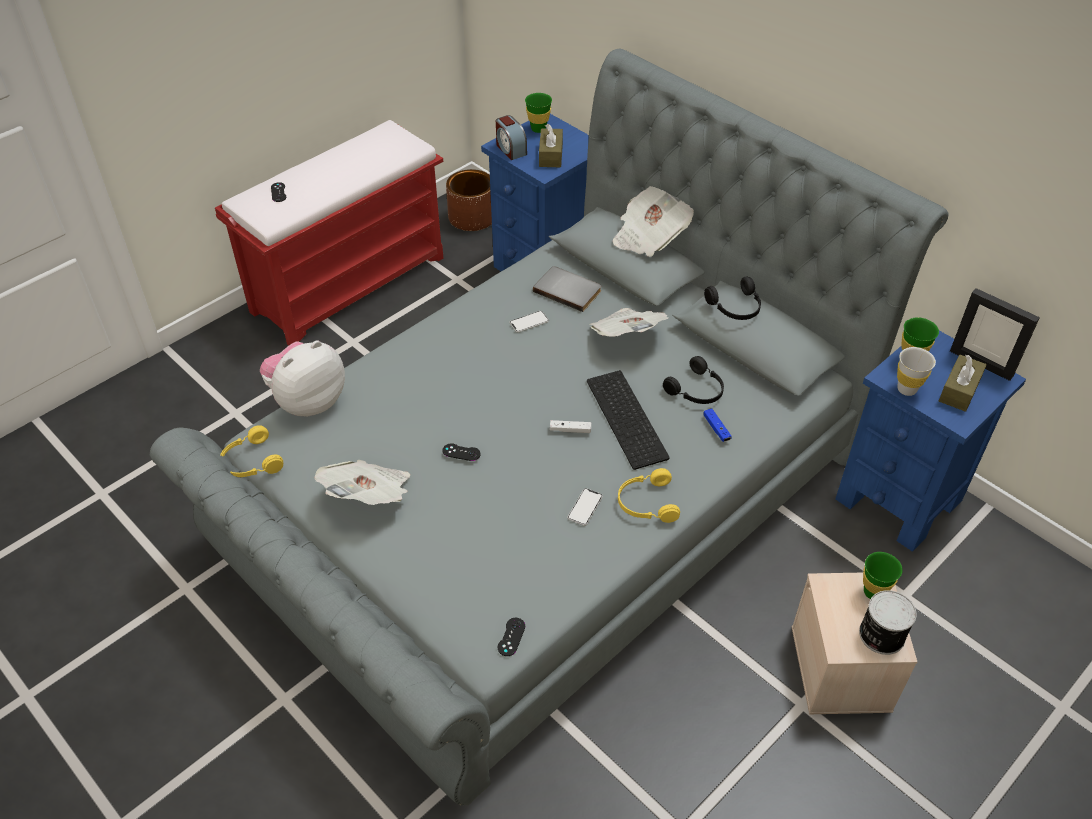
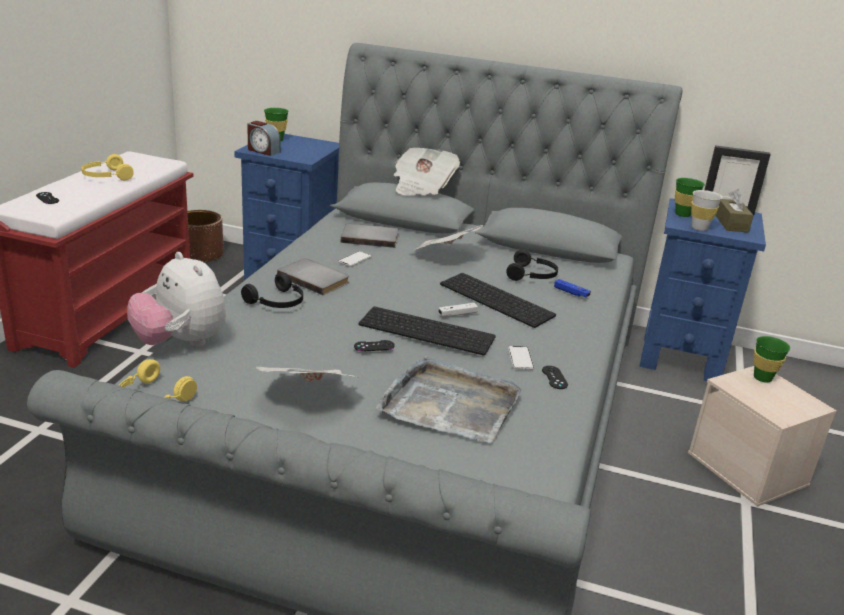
camera: 30 degrees left, 20 degrees down
plush toy [260,340,345,417] -> plush toy turned 60 degrees counterclockwise [127,252,226,347]
black game controller [498,618,525,656] -> black game controller moved to [542,366,568,389]
brown tissue box [539,124,563,167] -> none
yellow headphones [618,468,680,523] -> yellow headphones moved to [81,154,134,181]
black headphones [704,277,761,320] -> black headphones moved to [241,273,303,308]
can [859,590,917,655] -> none
none -> grey book [277,259,349,295]
none -> keyboard [359,306,496,356]
none -> grey tray [376,356,521,443]

